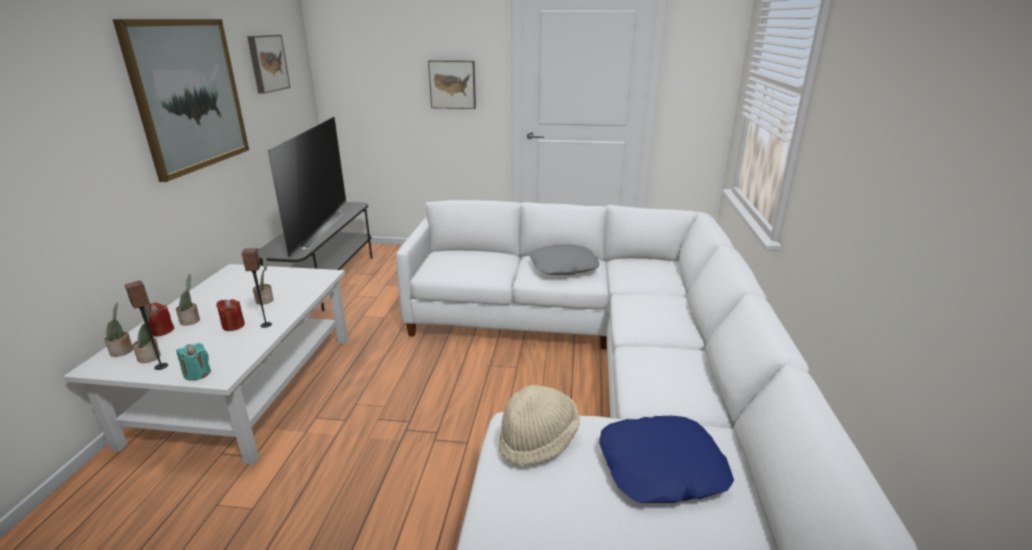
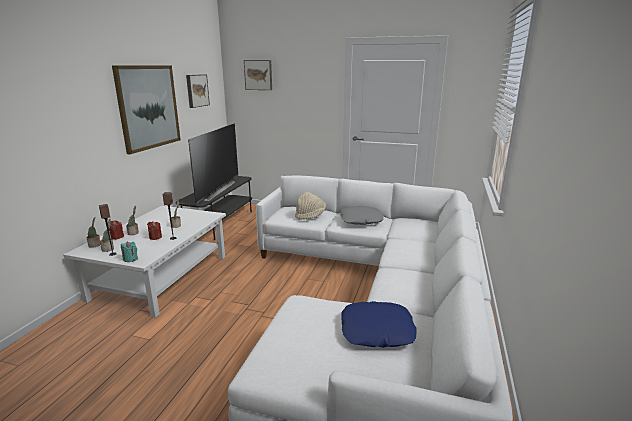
camera: 10 degrees right, 5 degrees down
picture [428,60,476,109] -> picture moved to [244,60,272,90]
beige hat [499,385,580,466] -> beige hat moved to [295,192,326,220]

